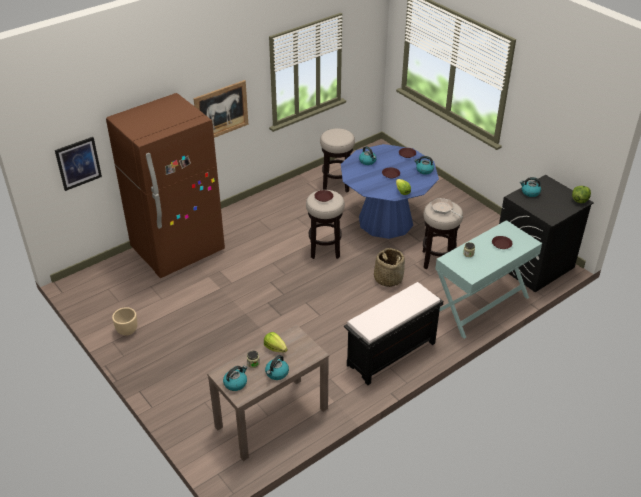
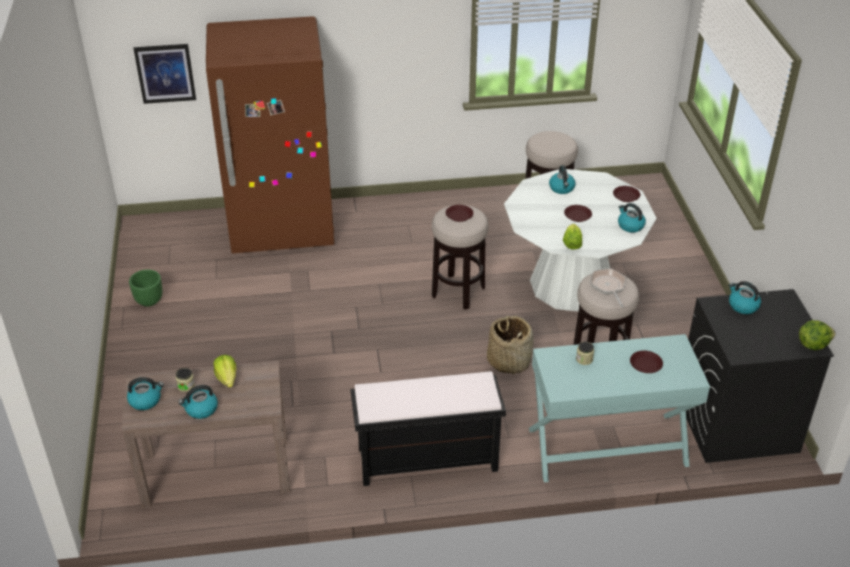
camera: 30 degrees right, 0 degrees up
beige planter [112,307,137,336] -> green planter [129,270,162,307]
picture [193,80,249,138] -> none
blue dining table [341,144,439,239] -> white dining table [504,169,657,312]

